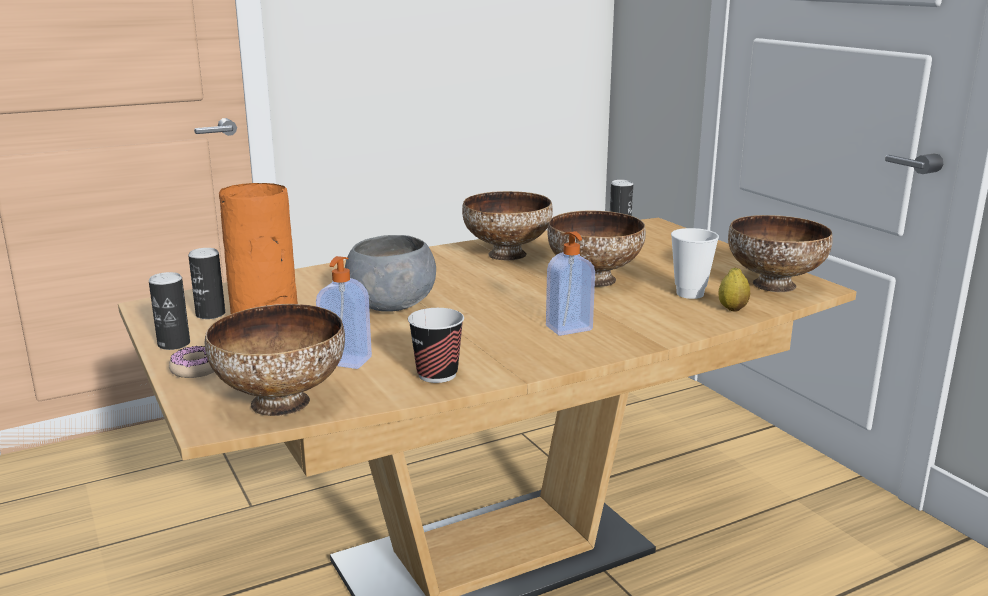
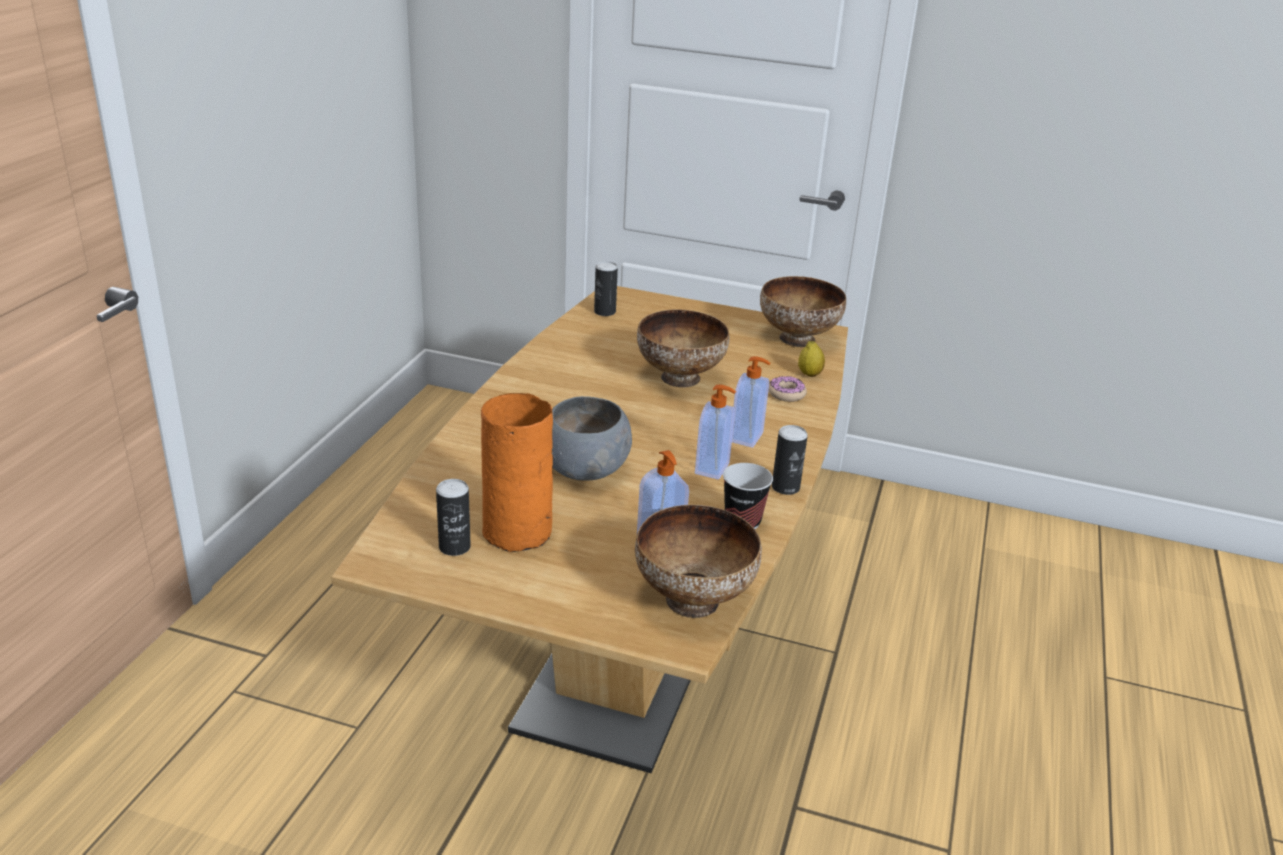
camera: 45 degrees left, 10 degrees up
can [149,272,190,350] -> can moved to [772,425,808,495]
donut [169,346,214,378] -> donut moved to [769,376,807,402]
bowl [462,191,553,260] -> none
cup [671,228,719,299] -> none
none -> soap dispenser [695,385,736,480]

